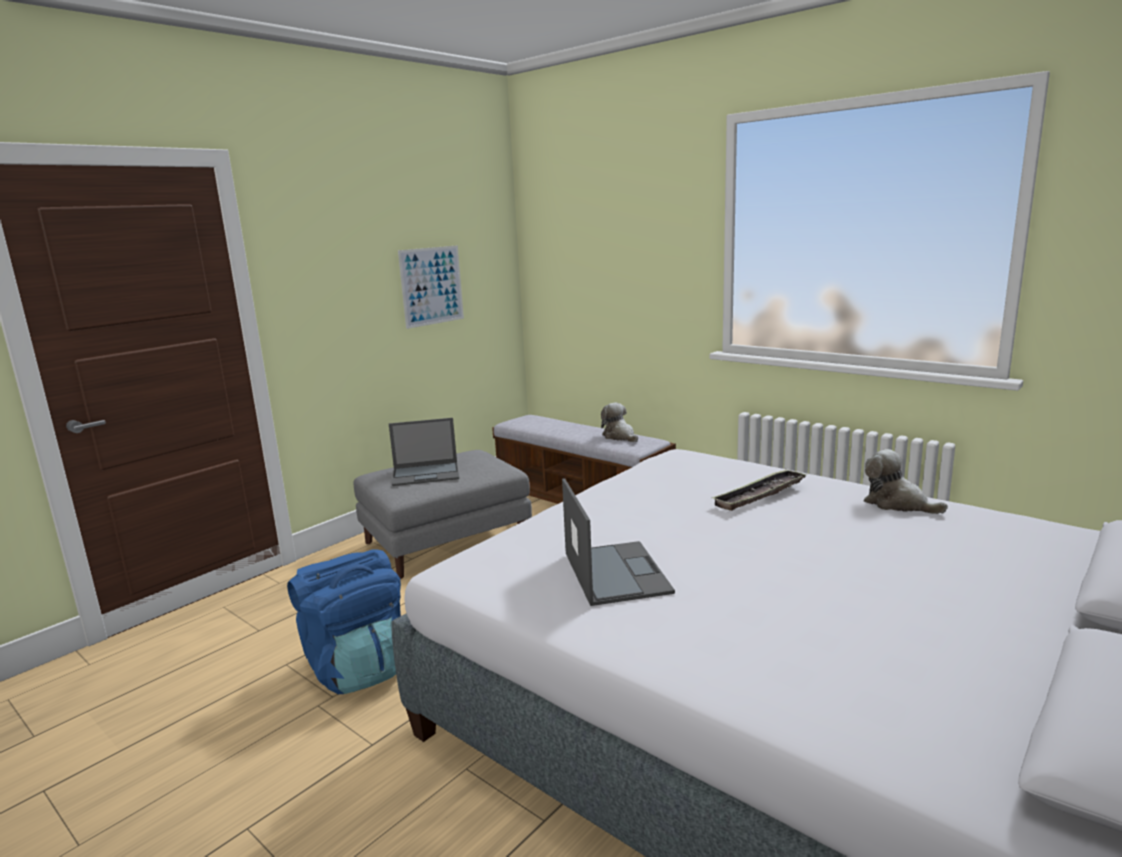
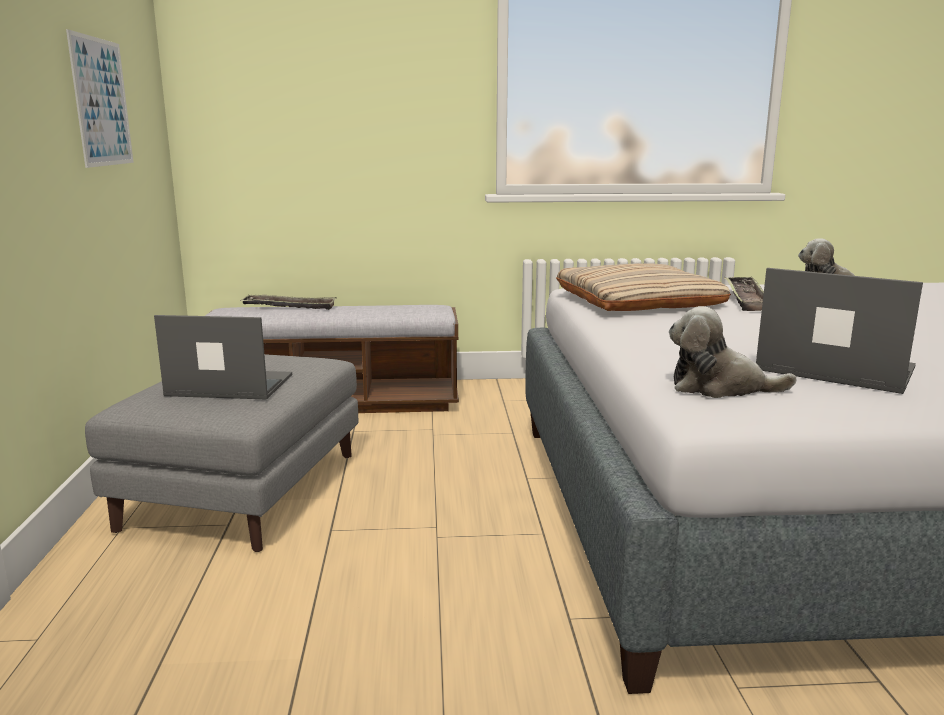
camera: 45 degrees left, 0 degrees up
blue backpack [287,549,401,694] -> none
laptop [389,418,459,486] -> laptop turned 120 degrees counterclockwise [154,315,292,400]
plush toy [601,402,638,442] -> plush toy moved to [669,306,797,398]
none -> tray [240,295,337,310]
none -> beige pillow [556,263,731,311]

